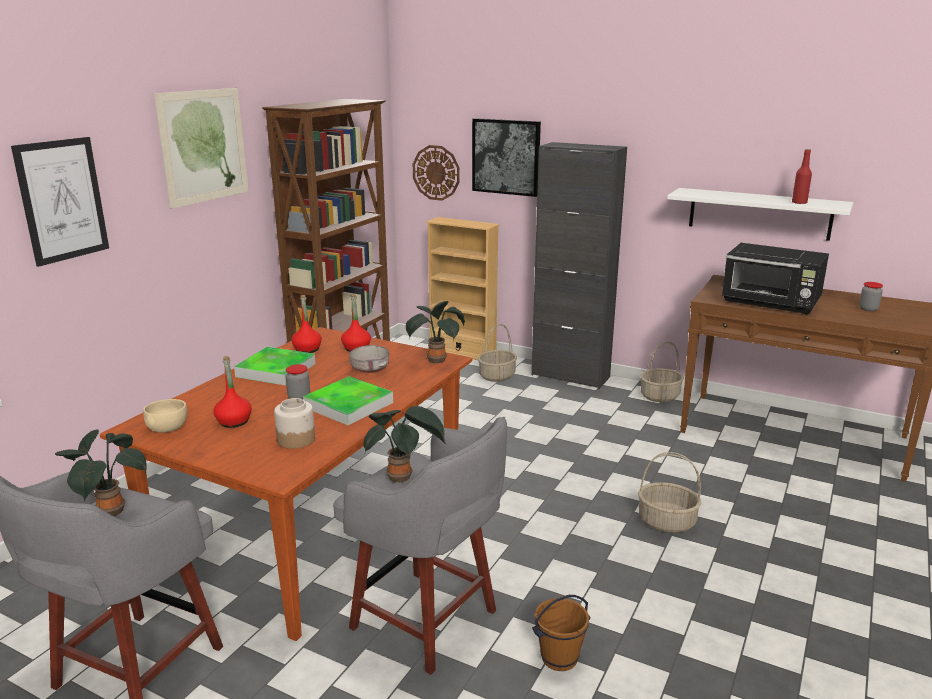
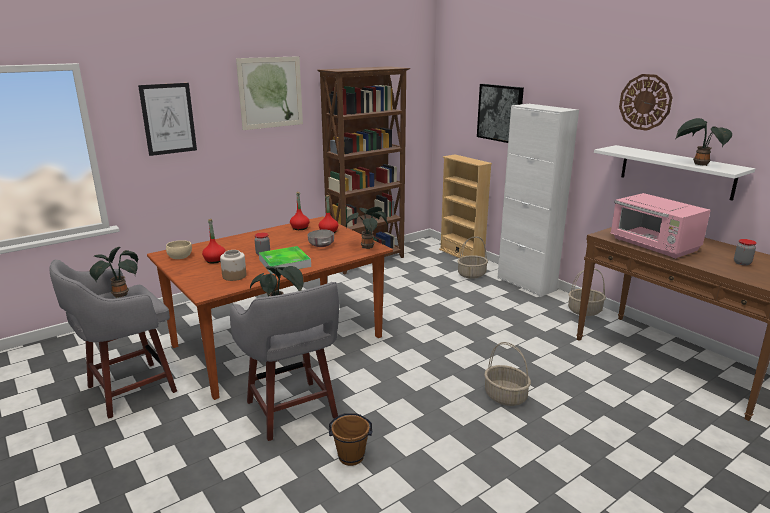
camera: 25 degrees right, 0 degrees up
tray [234,347,316,385] -> none
wall clock [413,145,460,201] -> wall clock moved to [619,74,673,131]
black cabinet [531,142,627,389] -> white cabinet [498,104,579,297]
black microwave [722,243,829,315] -> pink microwave [611,193,711,259]
red bottle [792,149,812,204] -> potted plant [676,118,732,166]

